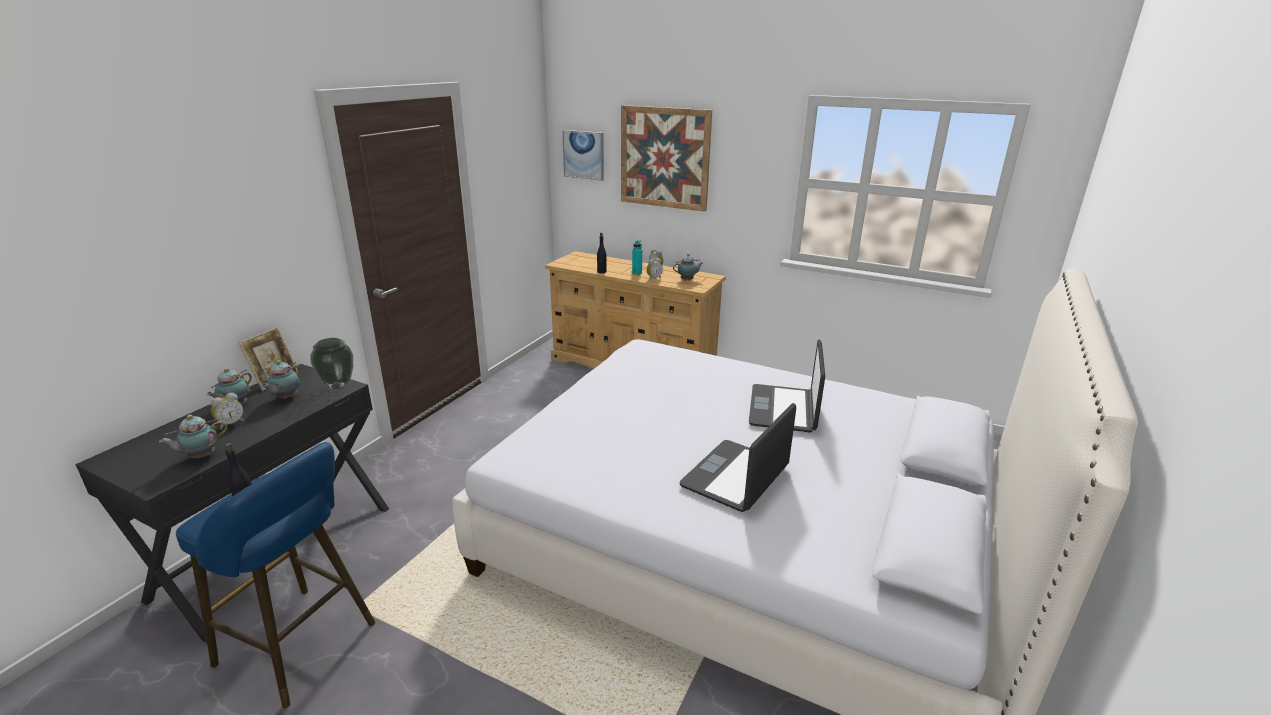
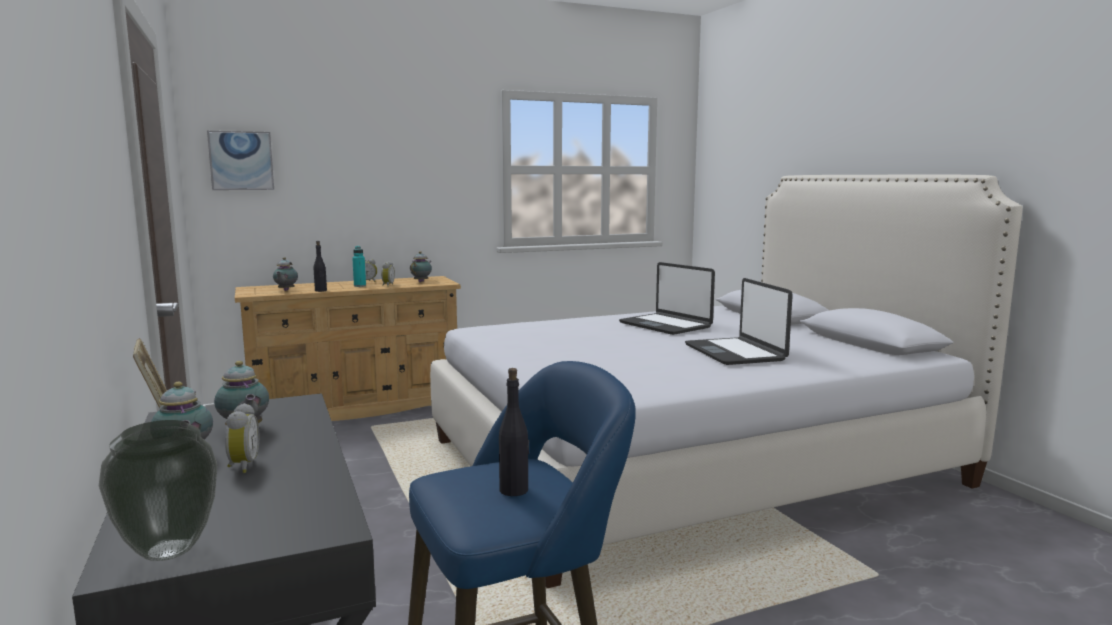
camera: 50 degrees left, 15 degrees down
teapot [159,415,227,458] -> teapot moved to [273,257,298,291]
vase [310,338,353,390] -> vase moved to [99,420,217,561]
picture [621,105,712,212] -> none

